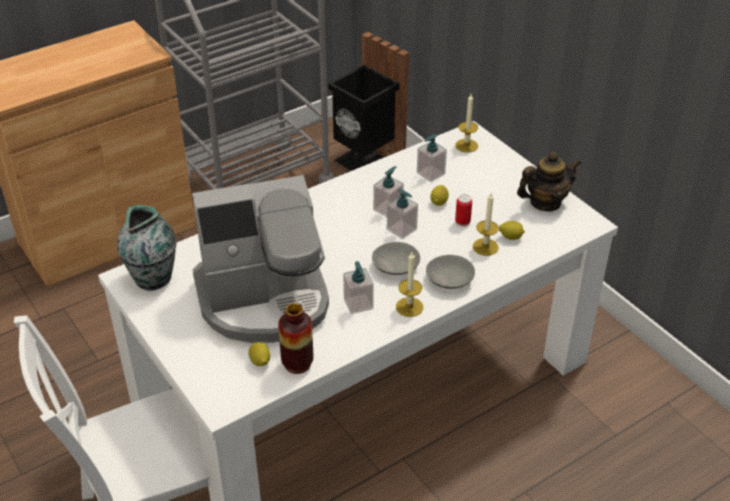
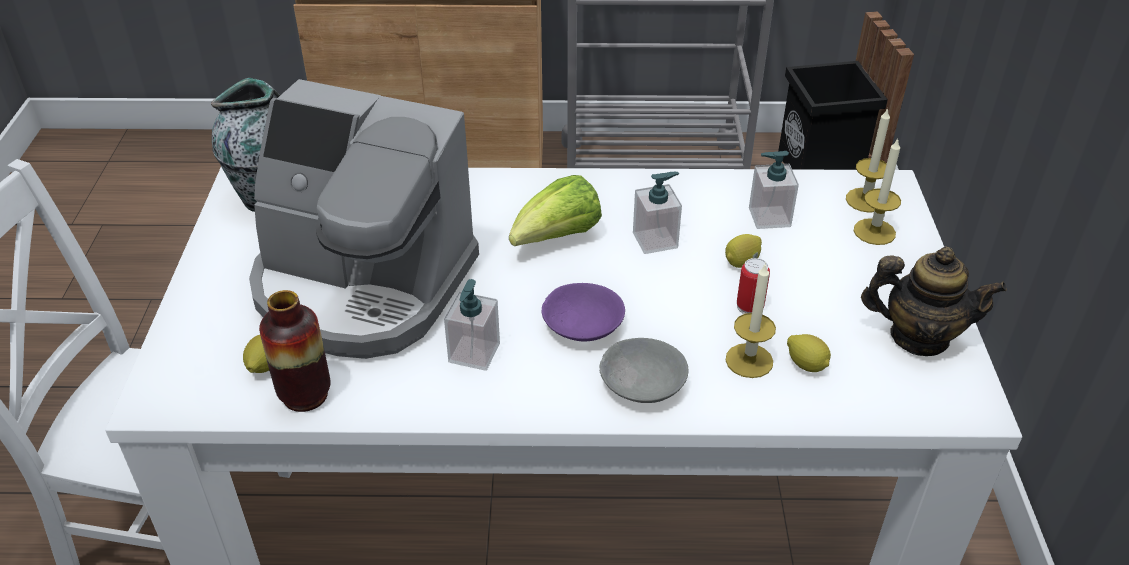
camera: 35 degrees right, 0 degrees up
grey bowl [372,242,420,275] -> purple bowl [541,283,625,341]
soap dispenser [387,189,418,239] -> none
candle [396,252,423,317] -> candle moved to [854,139,901,245]
none -> lettuce [509,175,602,246]

